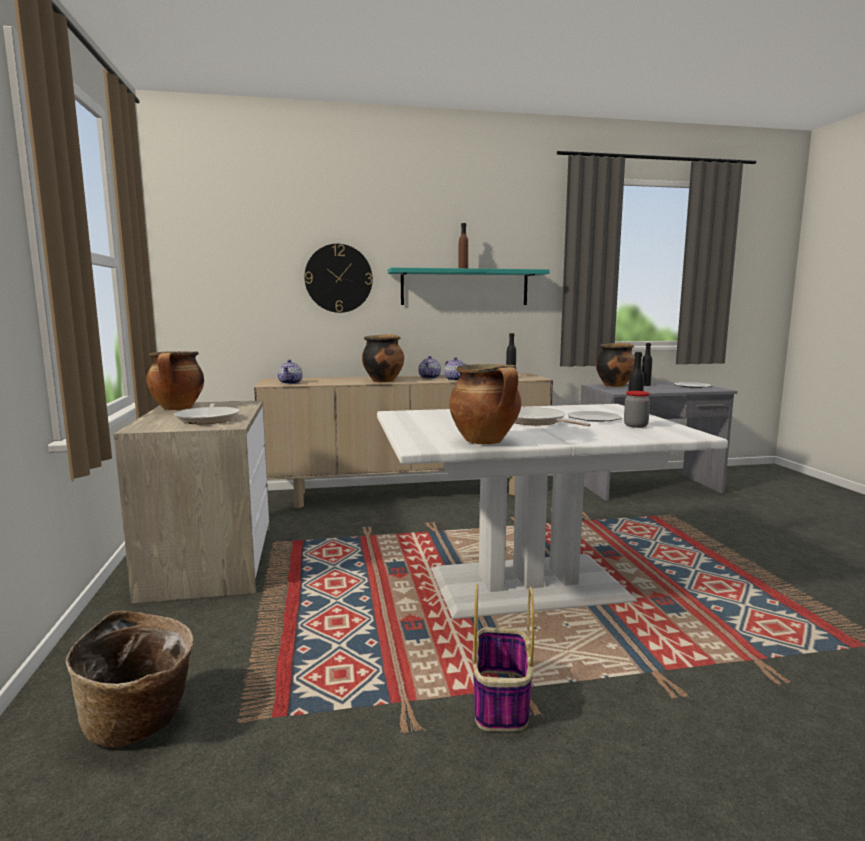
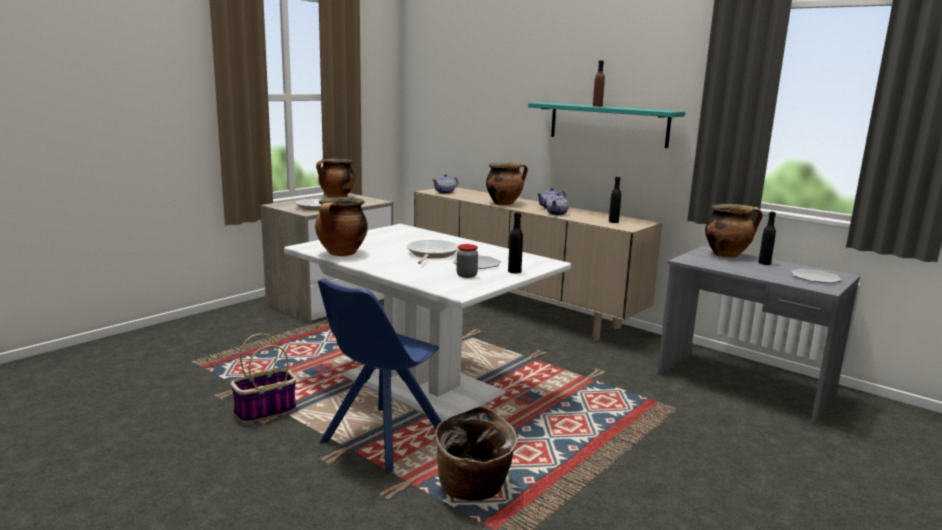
camera: 50 degrees right, 5 degrees up
basket [66,611,194,748] -> basket moved to [435,406,517,501]
wall clock [305,244,373,313] -> none
none -> blue chair [318,278,442,473]

